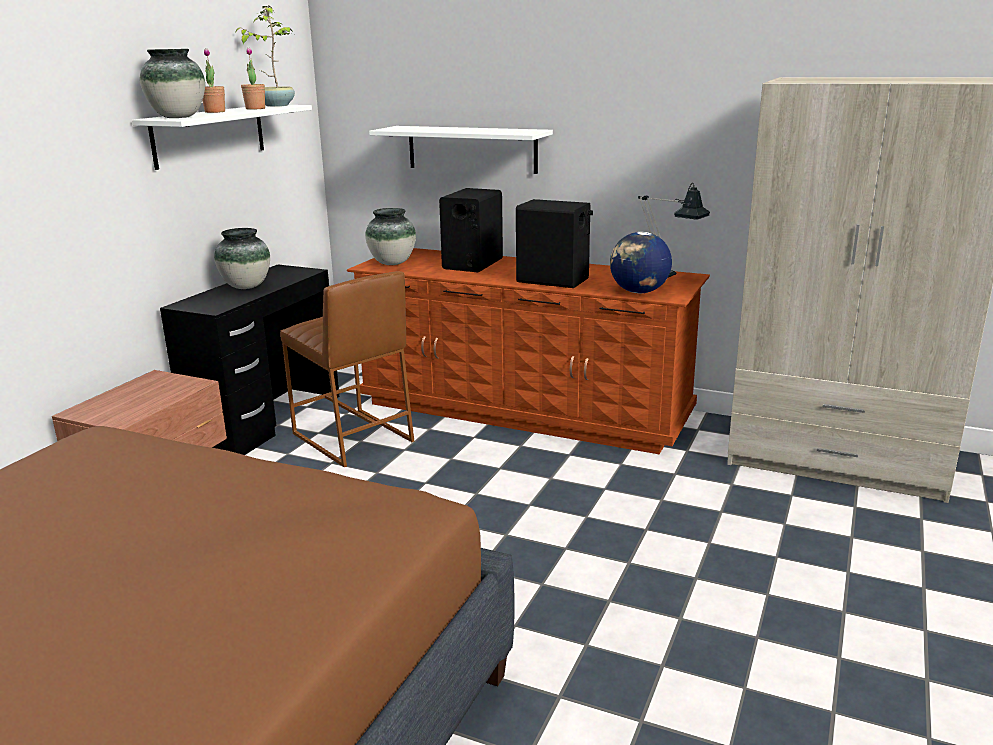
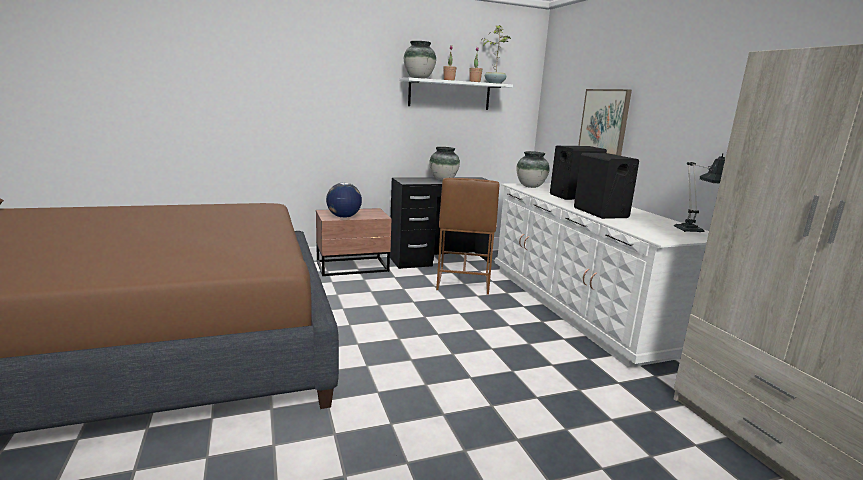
camera: 45 degrees right, 5 degrees down
brown dresser [347,248,710,454] -> white dresser [495,183,709,368]
white shelf [369,126,553,174] -> picture [578,89,632,156]
globe [610,232,672,293] -> globe moved to [326,183,362,218]

